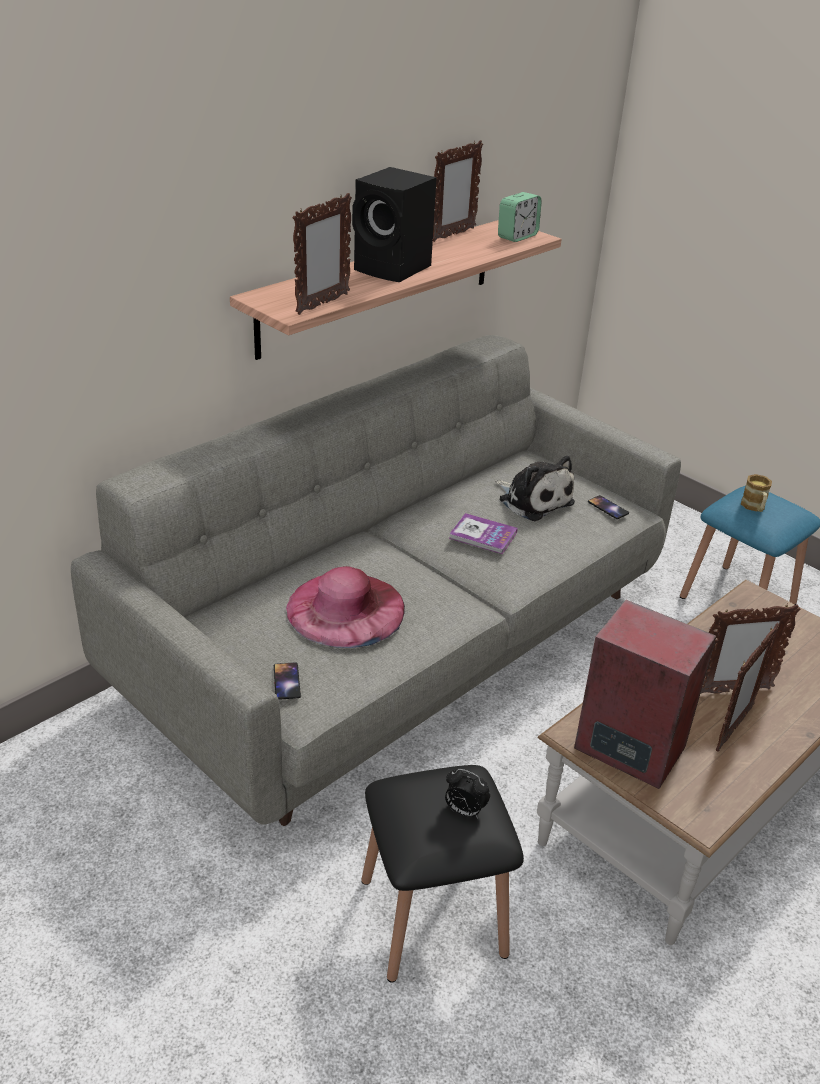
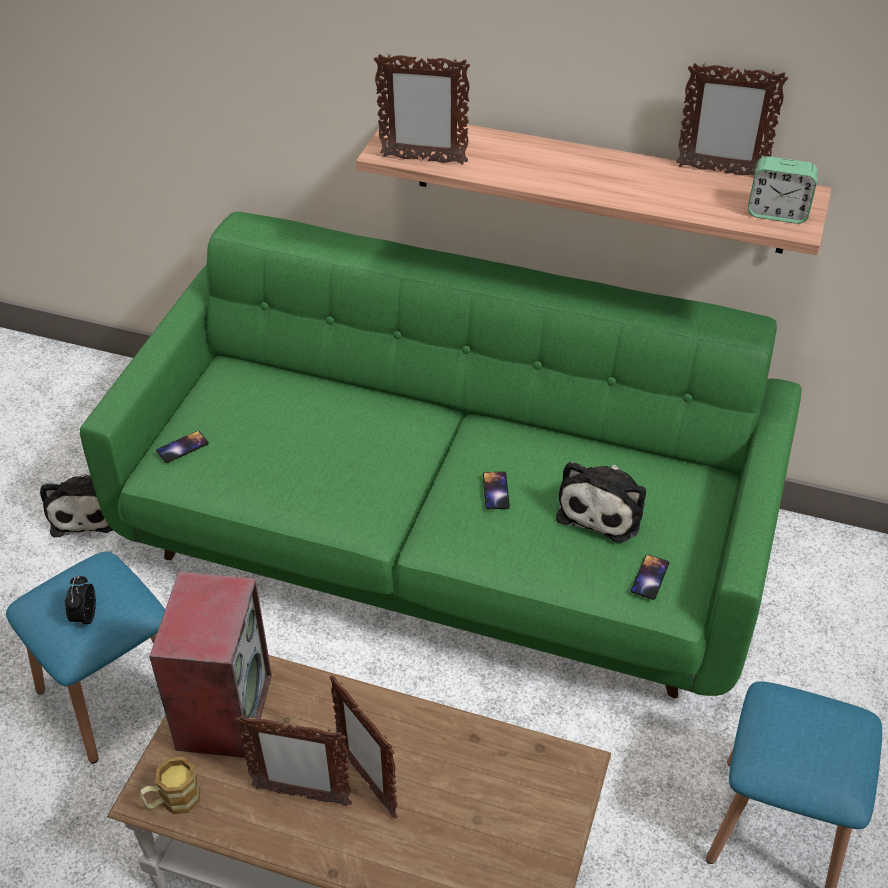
camera: 65 degrees right, 10 degrees up
grey sofa [71,335,681,826] -> green sofa [80,212,802,698]
pink hat [286,566,405,648] -> none
black speaker [352,167,437,282] -> none
black stool [361,765,524,983] -> blue stool [6,552,165,764]
book [449,513,518,554] -> phone [483,472,510,509]
mug [741,474,772,512] -> mug moved to [139,757,200,814]
none -> plush toy [40,474,113,537]

